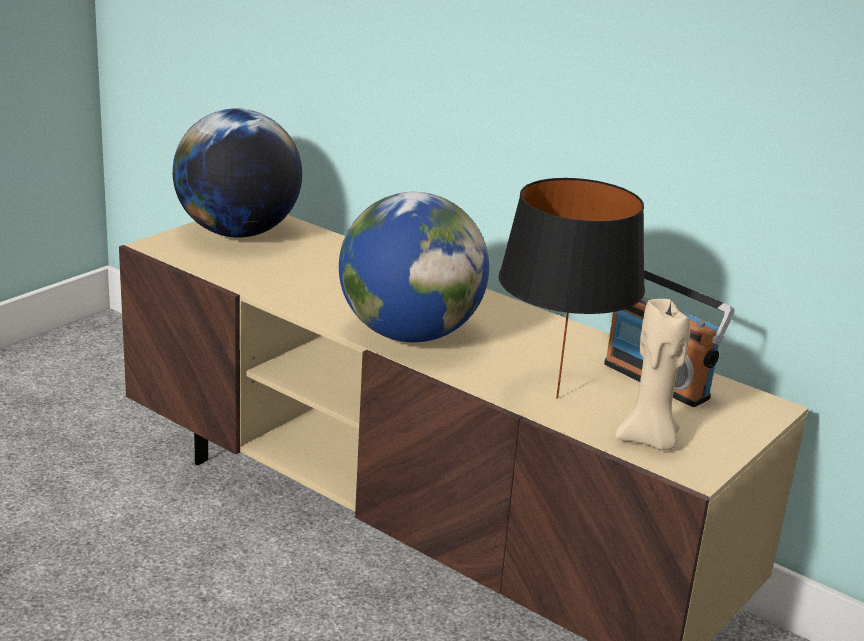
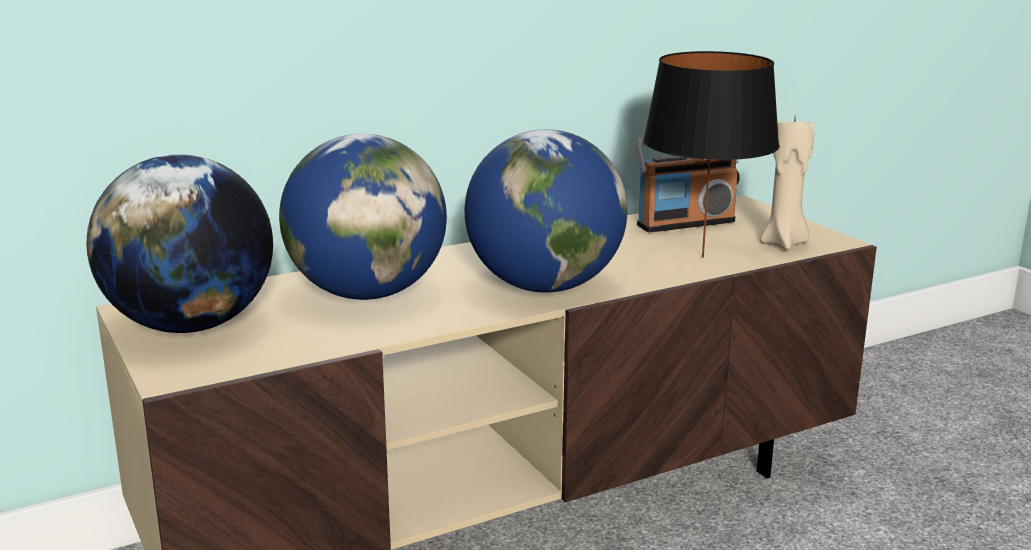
camera: 65 degrees left, 5 degrees down
none -> globe [279,134,447,300]

